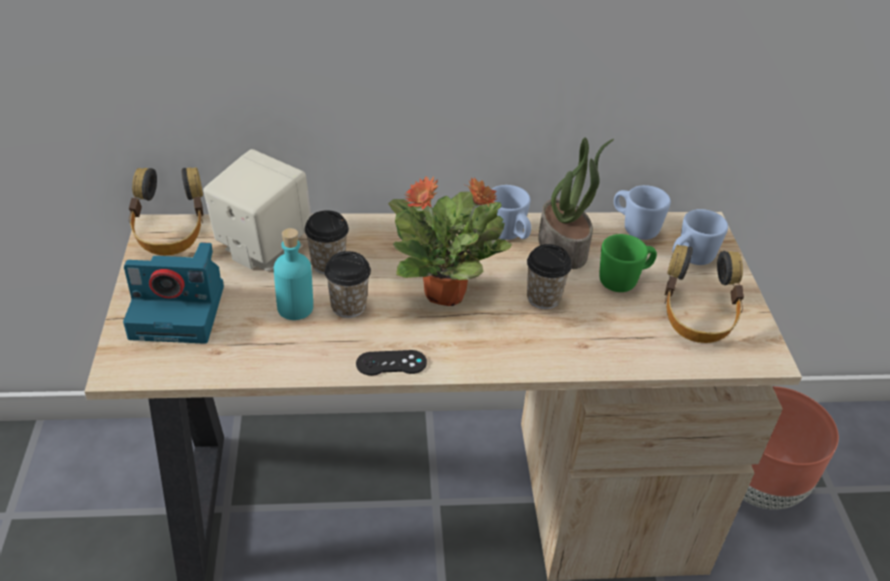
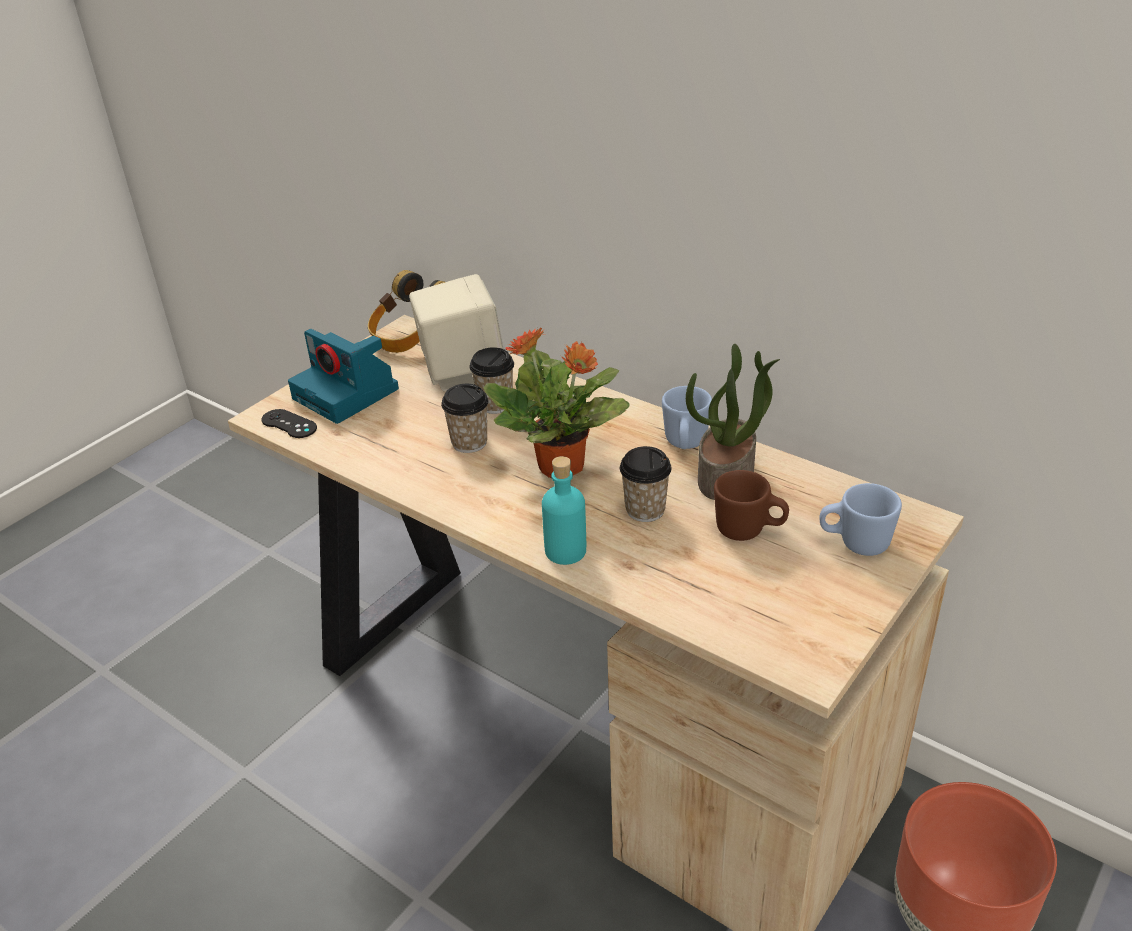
camera: 45 degrees right, 5 degrees down
turquoise bottle [274,228,313,320] -> turquoise bottle moved to [542,456,586,565]
black game controller [356,350,427,376] -> black game controller moved to [261,409,317,438]
green mug [599,234,657,292] -> brown mug [714,470,789,541]
blue mug [614,185,671,240] -> none
headphones [665,245,744,343] -> none

